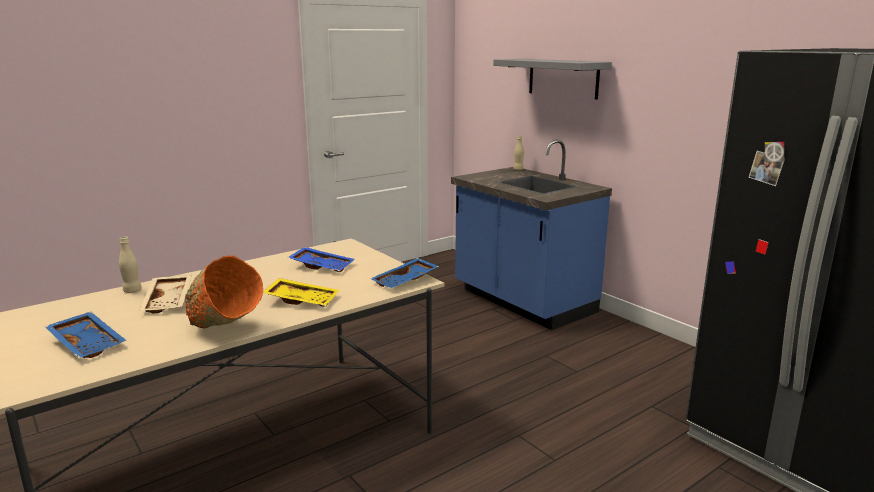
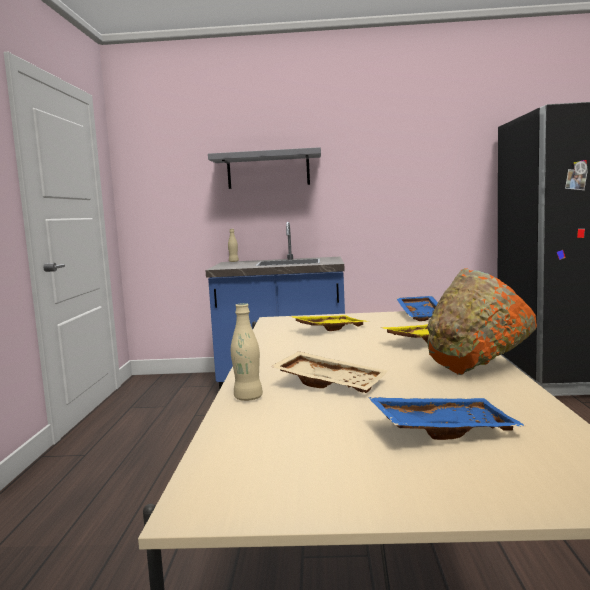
camera: 50 degrees left, 10 degrees down
blue tray [287,247,354,272] -> yellow tray [289,315,369,331]

